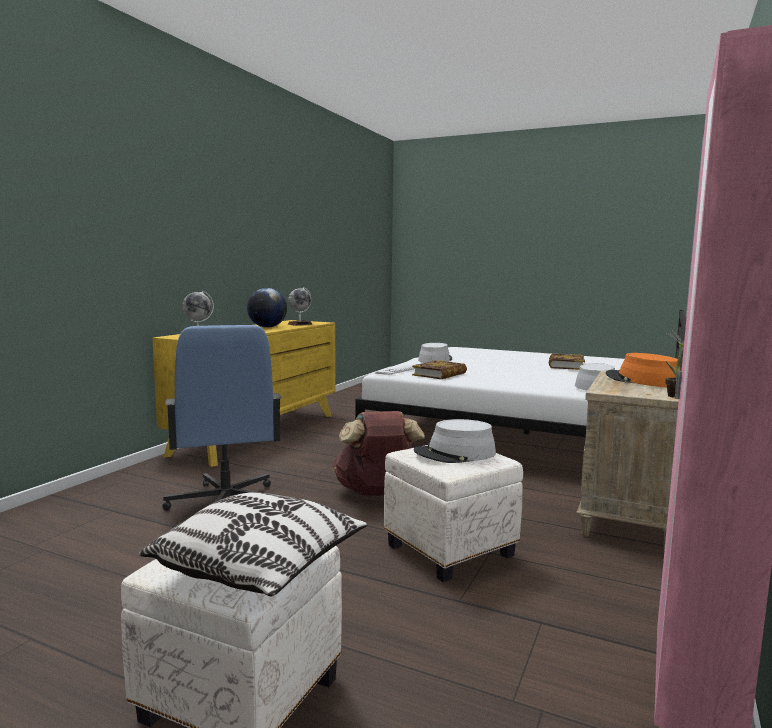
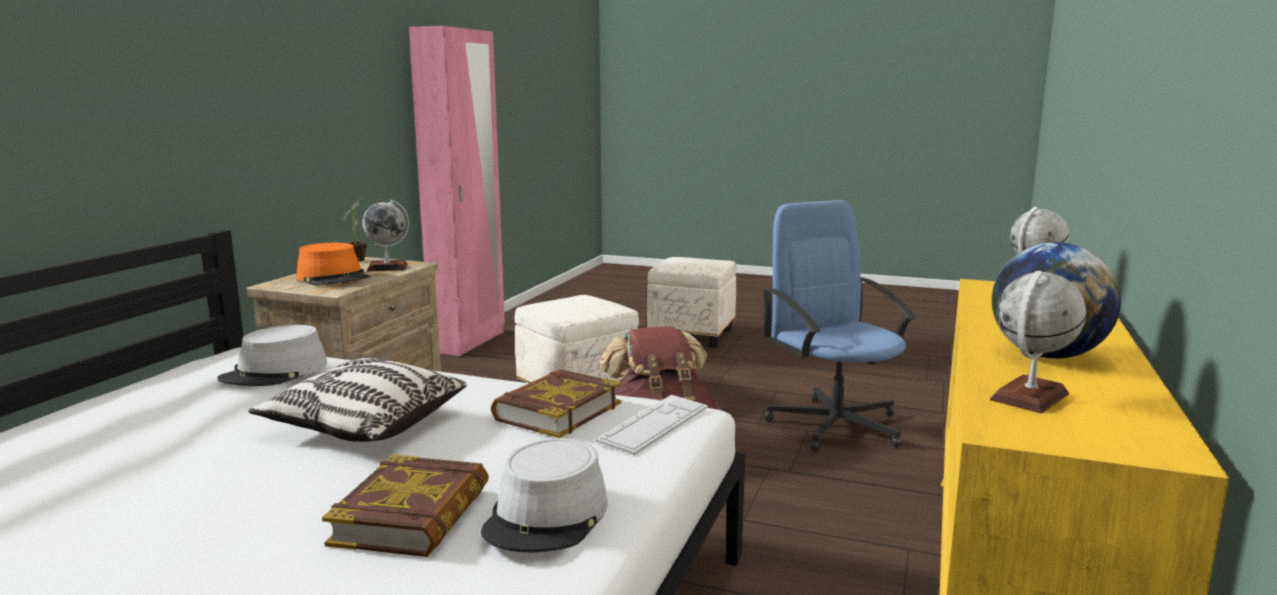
camera: 175 degrees right, 5 degrees up
pillow [139,492,368,596] -> pillow moved to [248,358,467,442]
grey hat [414,419,496,463] -> none
book [549,354,585,370] -> book moved to [322,455,489,557]
none -> globe [362,200,409,272]

